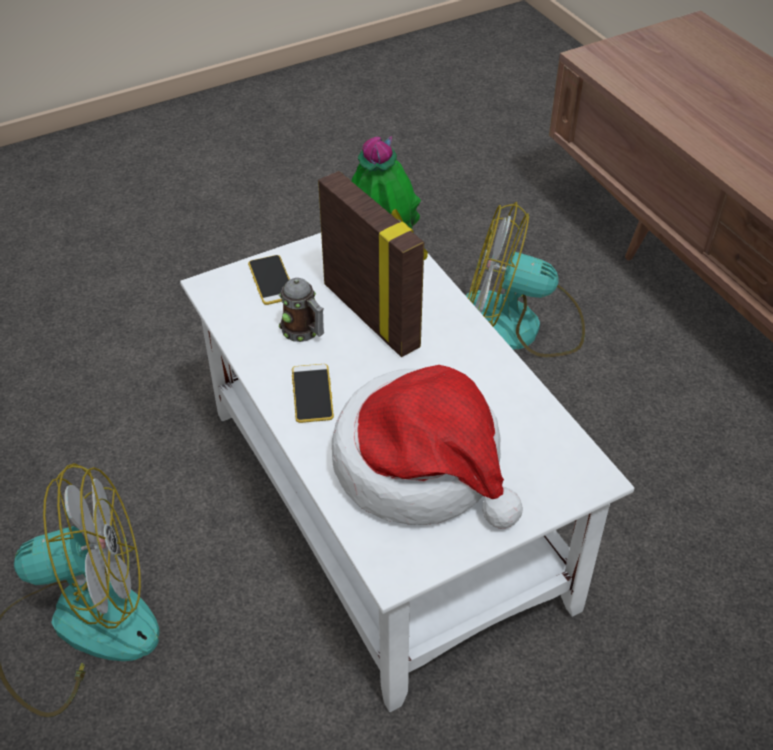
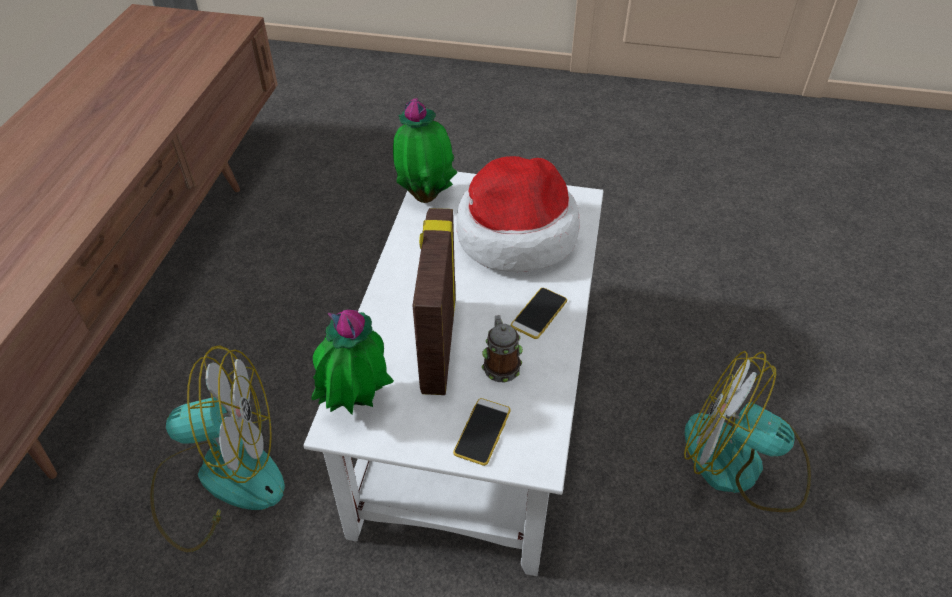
camera: 140 degrees left, 0 degrees up
fan [466,202,585,357] -> fan turned 60 degrees counterclockwise [150,345,285,552]
none -> potted plant [393,98,458,203]

